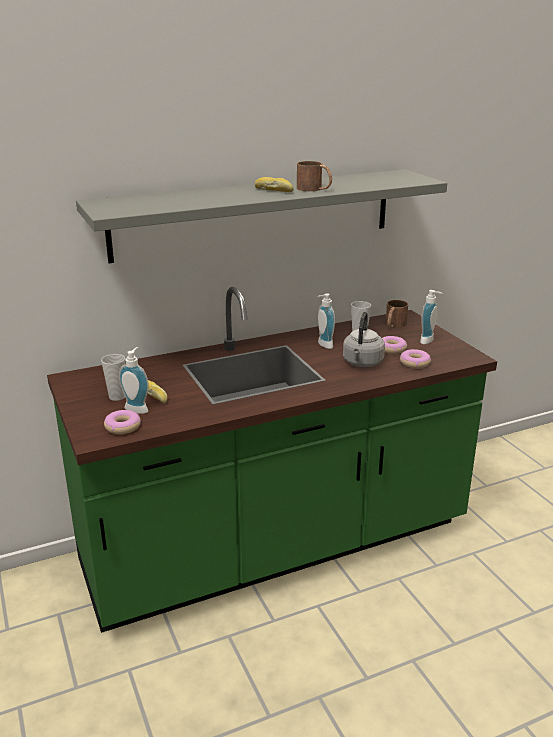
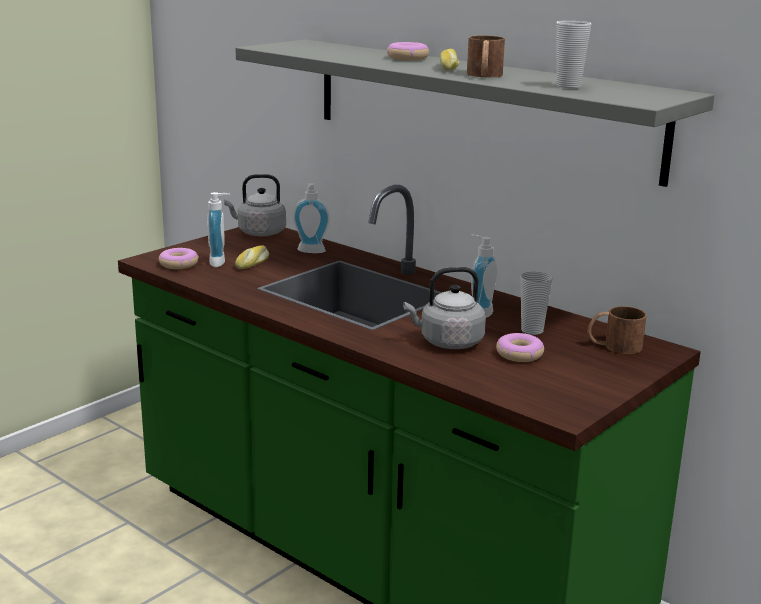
camera: 65 degrees right, 5 degrees down
cup [101,354,125,401] -> cup moved to [556,21,591,89]
donut [400,349,431,368] -> donut moved to [387,42,429,61]
soap dispenser [420,290,443,344] -> soap dispenser moved to [293,183,330,253]
none -> grey kettle [224,174,286,236]

